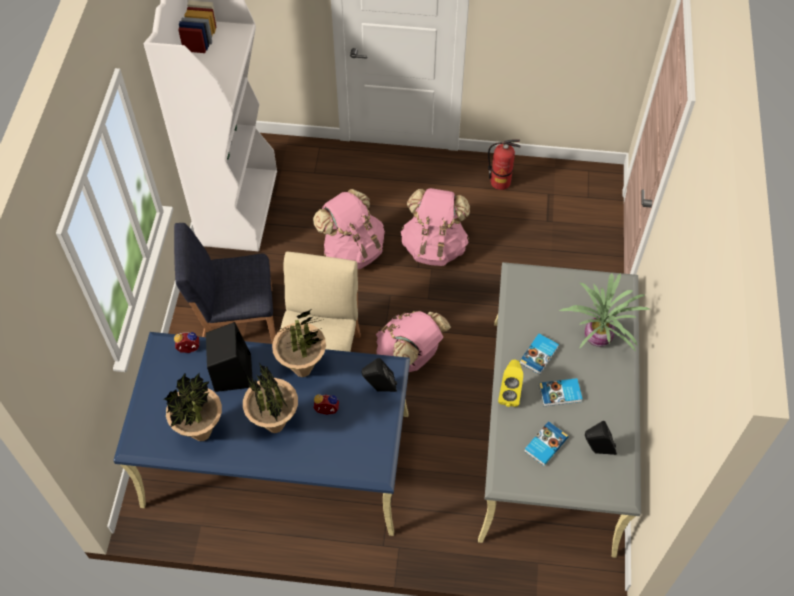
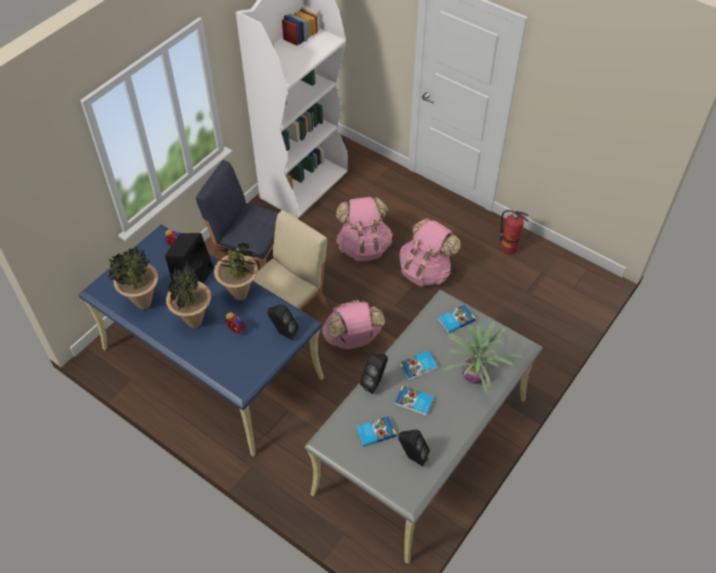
camera: 30 degrees right, 5 degrees down
yellow speaker [498,360,523,407] -> black speaker [360,354,388,394]
none -> book [438,305,476,333]

